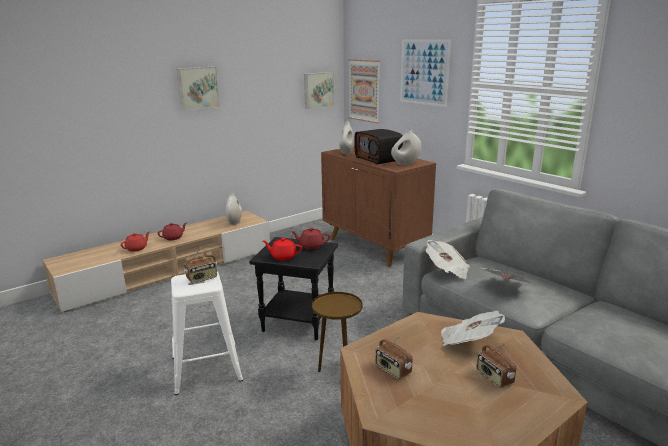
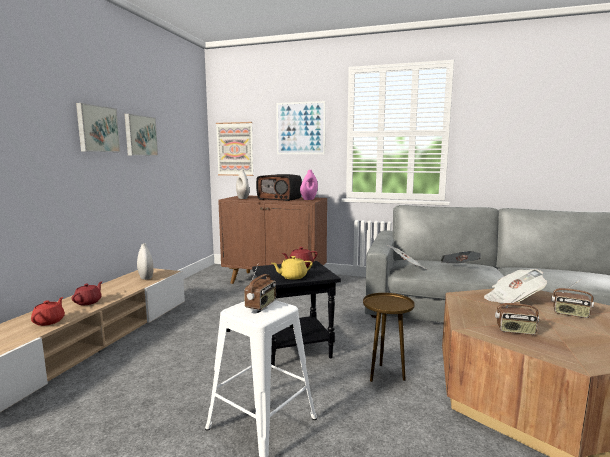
camera: 35 degrees left, 10 degrees down
red teapot [263,238,302,261] -> yellow teapot [272,256,313,280]
picture [304,72,334,109] -> picture moved to [124,114,158,156]
white vase [391,129,421,166] -> pink vase [300,170,318,200]

